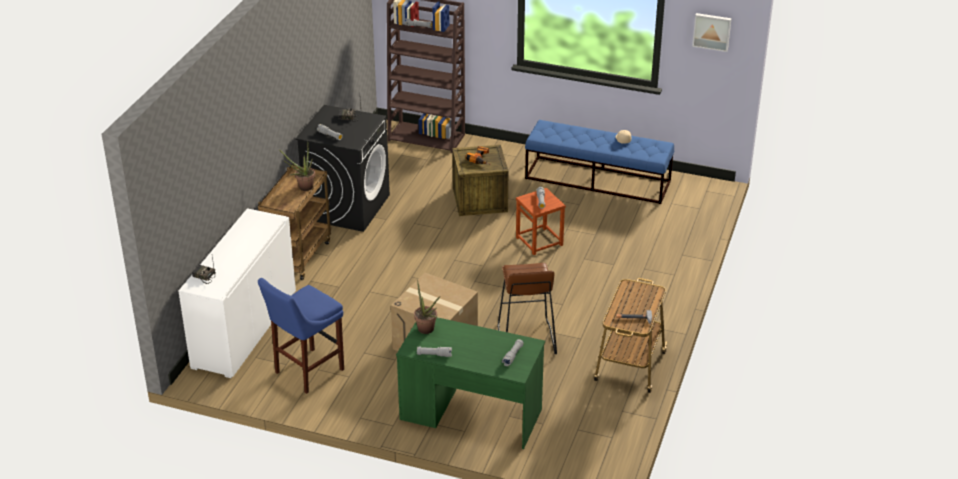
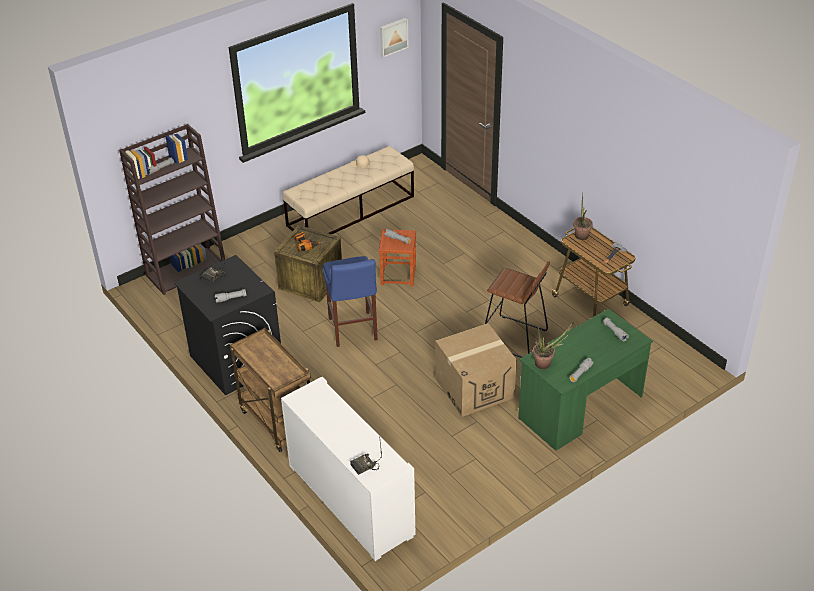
camera: 55 degrees left, 5 degrees up
blue stool [258,278,344,394] -> blue stool moved to [323,256,378,347]
potted plant [279,145,315,191] -> potted plant moved to [573,193,593,240]
blue bench [525,120,674,204] -> beige bench [282,146,414,235]

